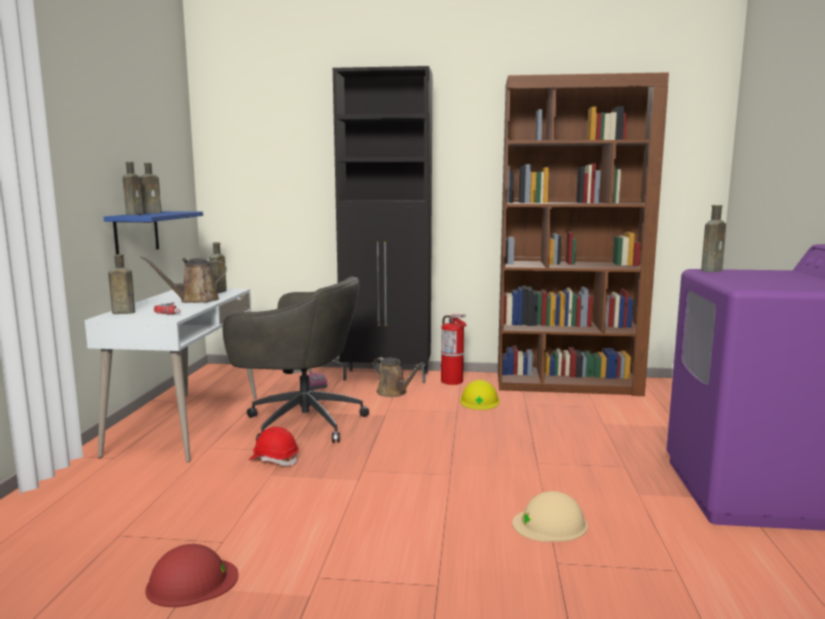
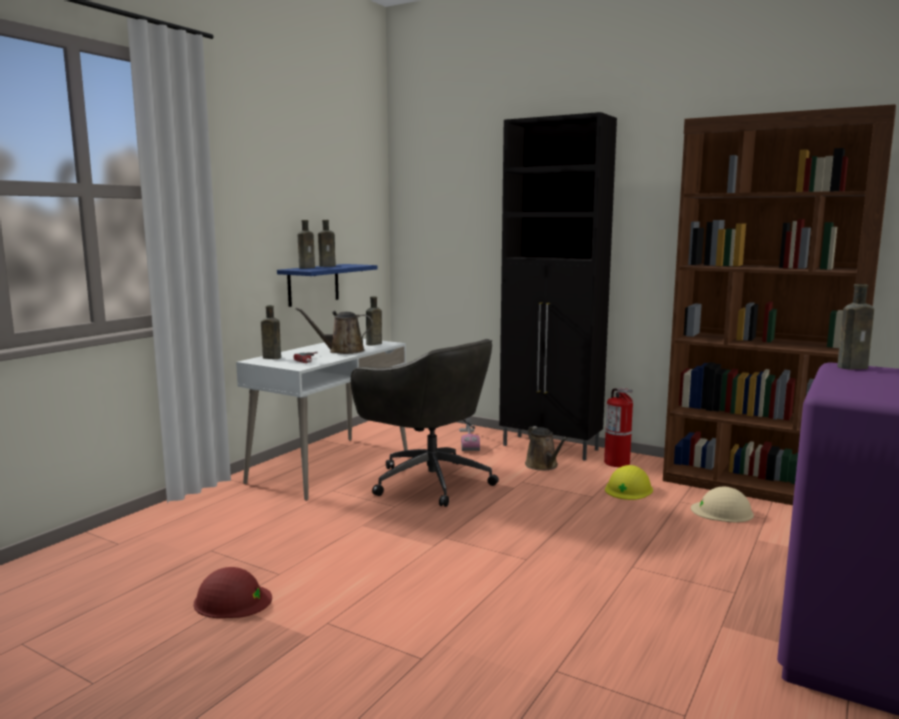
camera: 25 degrees right, 0 degrees up
red hard hat [249,427,299,466] -> none
beige hard hat [512,491,588,542] -> beige hard hat moved to [691,487,754,522]

